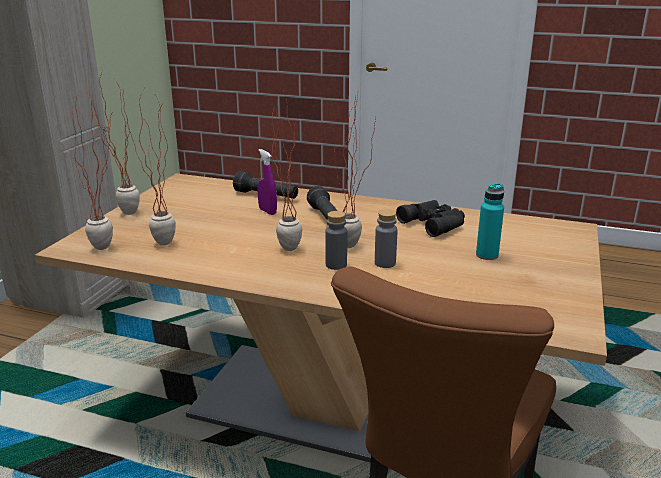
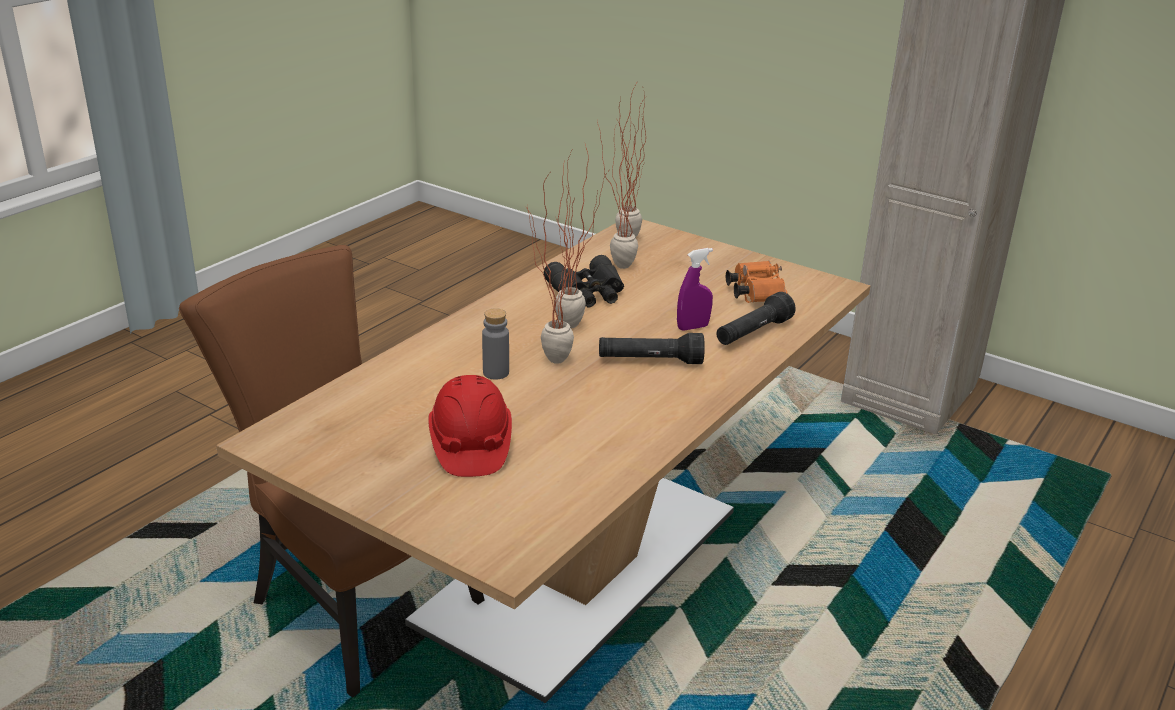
camera: 105 degrees right, 5 degrees up
potted plant [87,71,140,215] -> none
grey bottle [325,211,347,270] -> none
black binoculars [396,200,465,237] -> black binoculars moved to [544,255,624,307]
turquoise bottle [476,183,504,260] -> red hard hat [428,375,512,477]
none -> orange binoculars [726,261,788,303]

